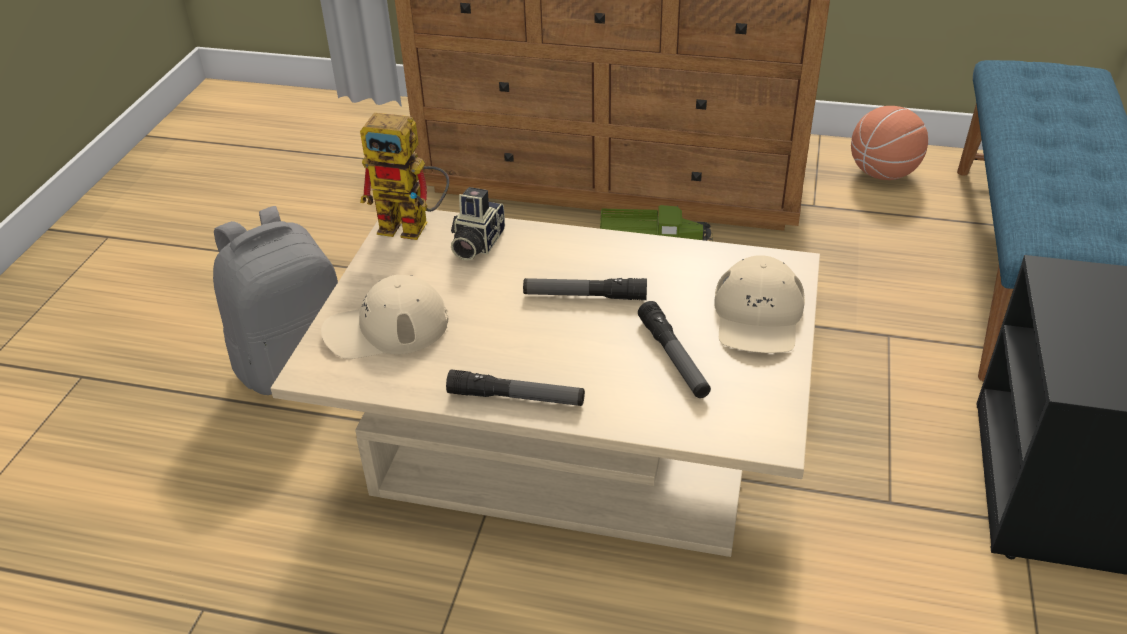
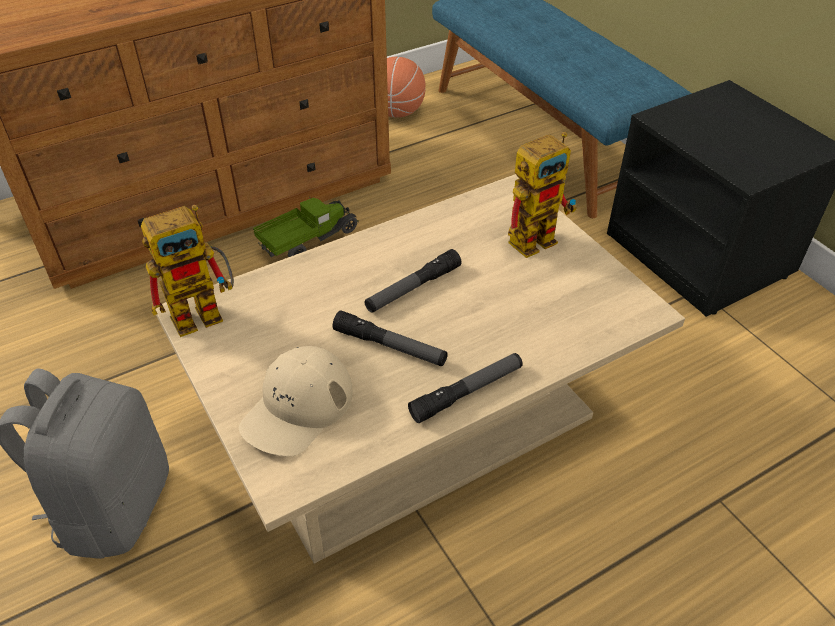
camera: 45 degrees left, 5 degrees up
camera [451,187,505,261] -> none
flashlight [638,301,711,398] -> flashlight moved to [333,310,448,366]
beige cap [714,255,805,353] -> toy robot [508,132,577,258]

